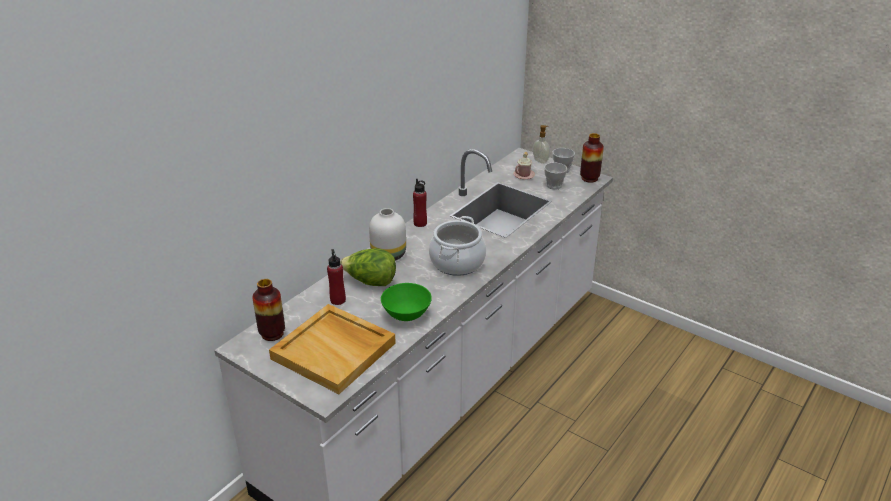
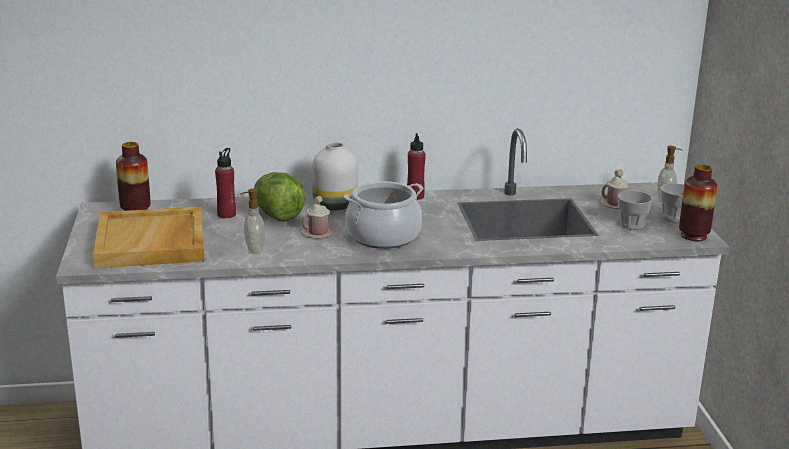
camera: 45 degrees right, 10 degrees down
green bowl [381,283,432,321] -> soap dispenser [240,188,265,254]
none -> pink mug [301,196,335,239]

